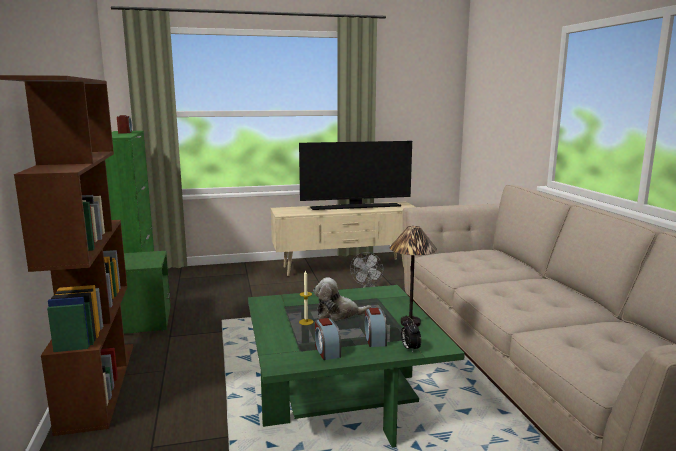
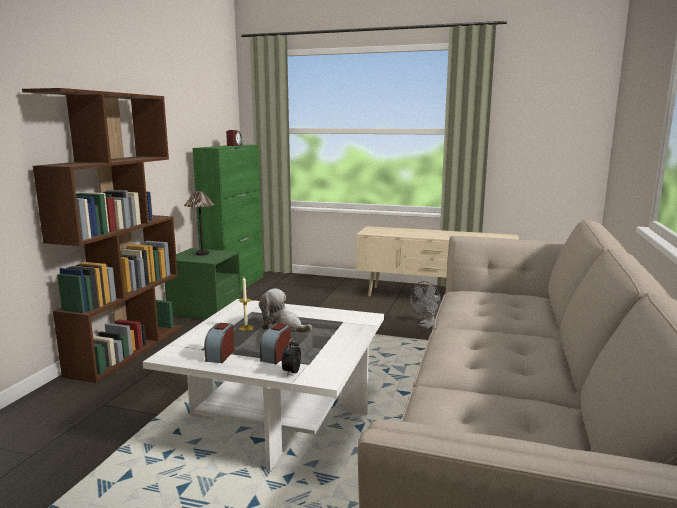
camera: 30 degrees right, 0 degrees up
green coffee table [248,285,465,448] -> white coffee table [143,299,384,471]
television [299,141,412,210] -> none
table lamp [390,226,437,327] -> table lamp moved to [184,191,214,256]

